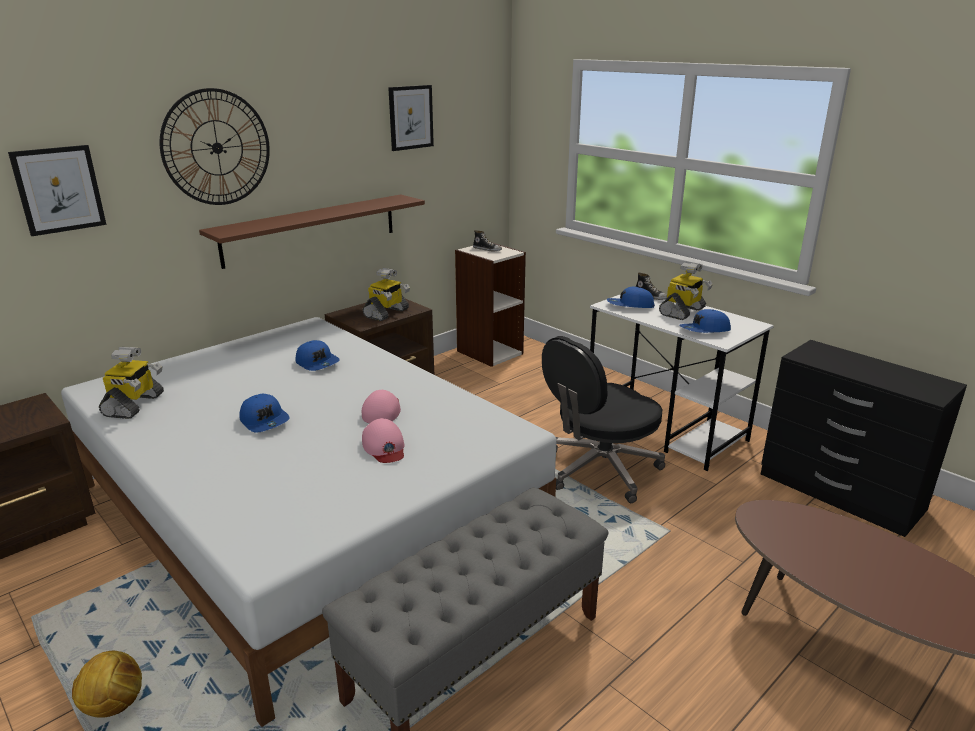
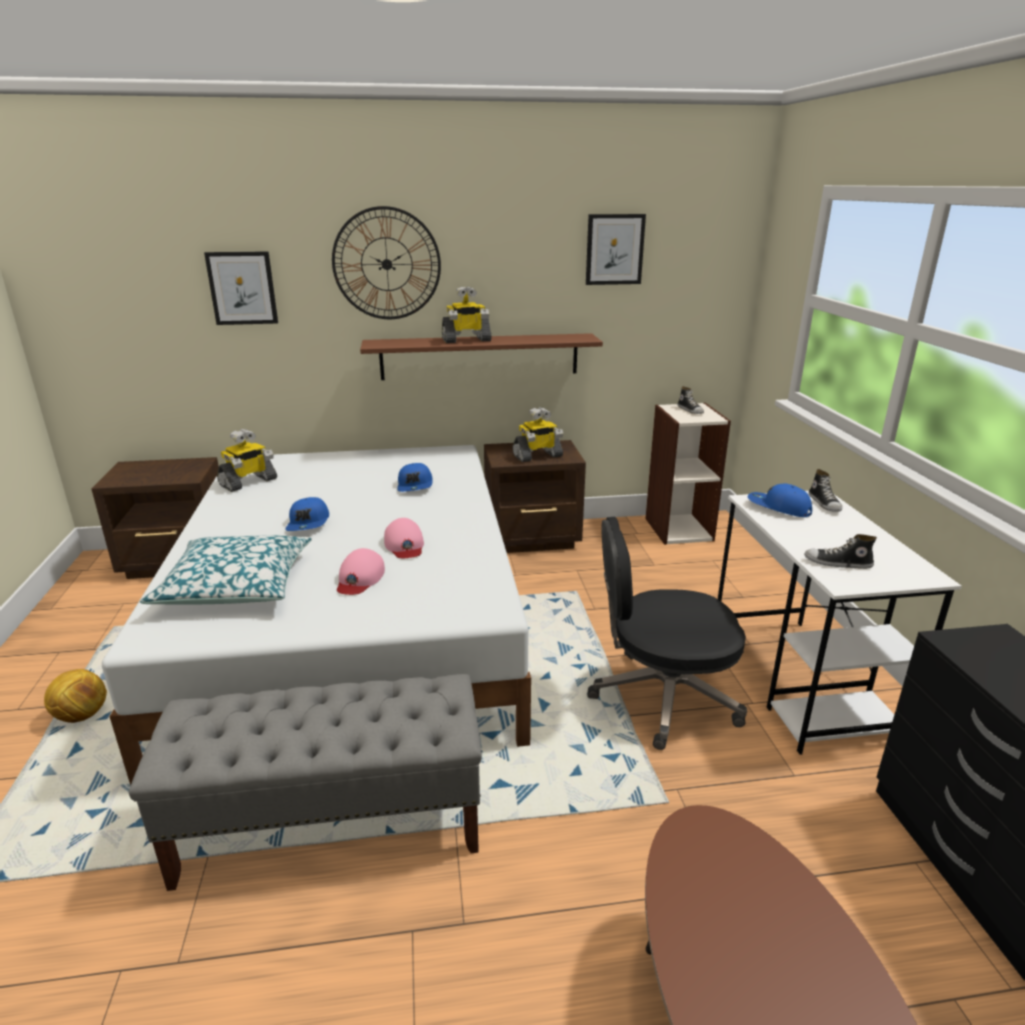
camera: 35 degrees right, 0 degrees up
pink cap [362,390,401,423] -> pink cap turned 120 degrees clockwise [384,518,424,558]
toy robot [659,261,713,320] -> toy robot moved to [442,286,492,343]
blue cap [679,309,731,333] -> shoe [804,534,877,569]
none -> pillow [140,535,312,605]

